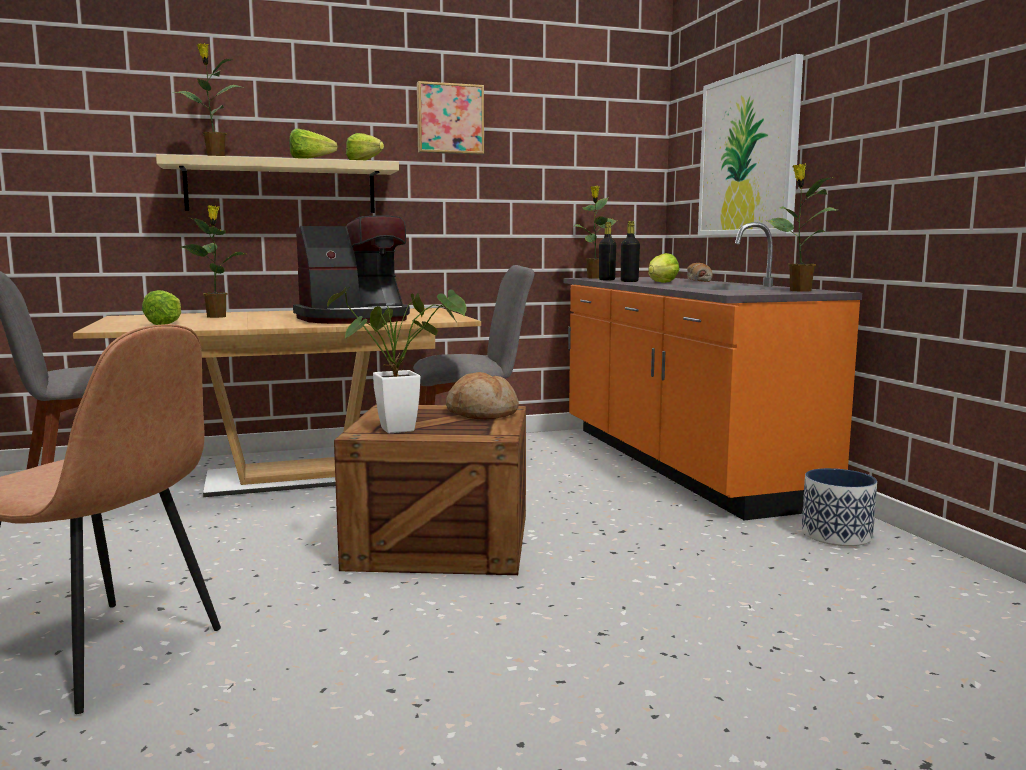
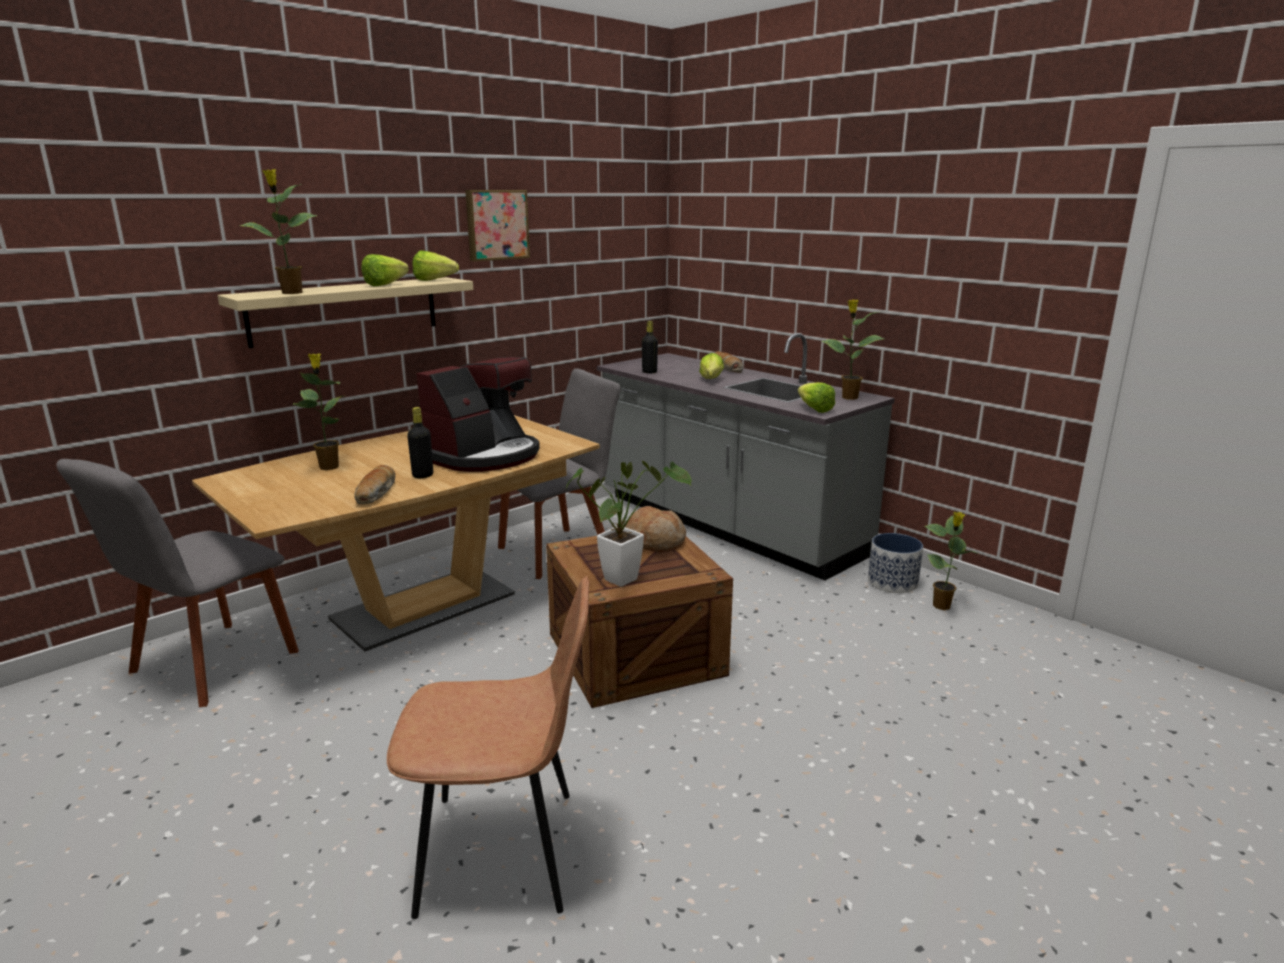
camera: 25 degrees left, 10 degrees up
lettuce [142,290,181,325] -> lettuce moved to [798,382,835,413]
orange counter [563,222,862,521] -> grey counter [597,333,895,581]
potted plant [574,186,617,278] -> potted plant moved to [924,512,978,610]
black bottle [621,221,640,282] -> black bottle moved to [407,407,433,478]
picture [698,54,803,235] -> none
none -> bread [354,465,395,504]

